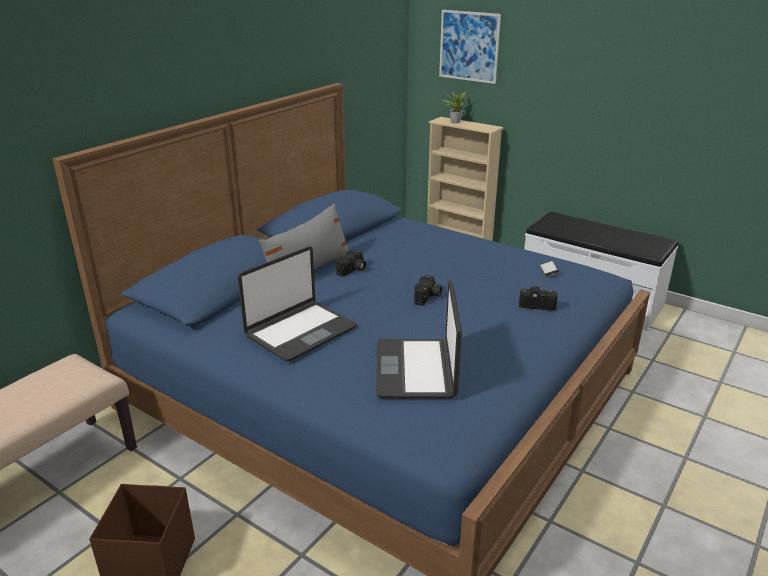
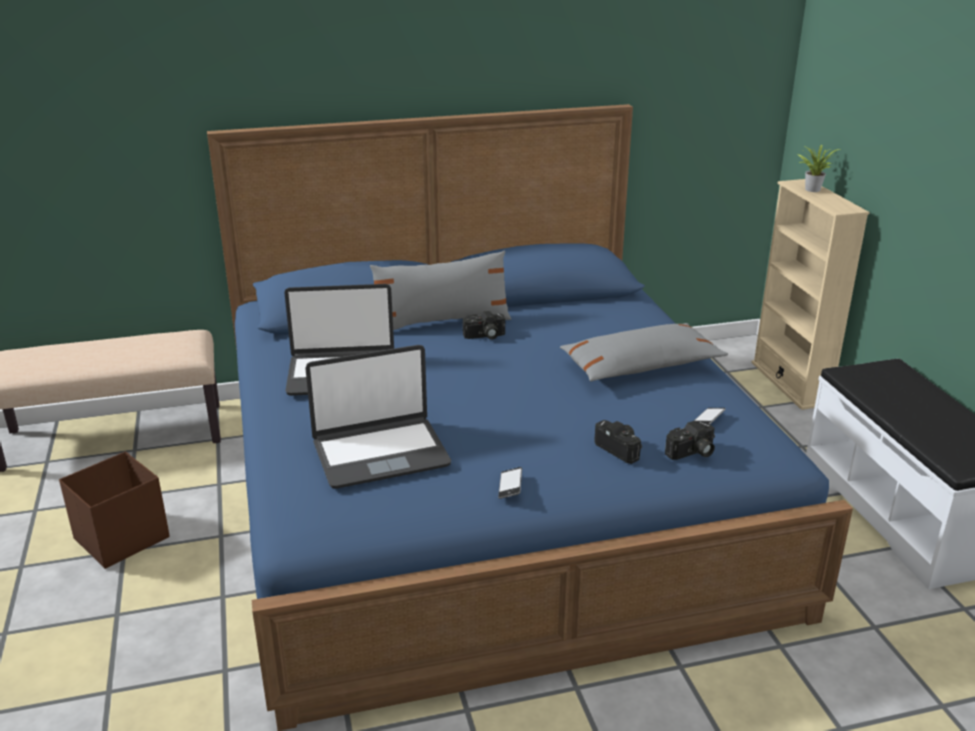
camera: 40 degrees right, 0 degrees up
laptop [376,281,462,399] -> laptop turned 150 degrees counterclockwise [305,345,451,489]
camera [414,275,442,306] -> camera moved to [665,421,715,460]
picture [439,10,501,84] -> none
none -> phone [498,467,522,499]
none -> grey pillow [560,323,728,382]

